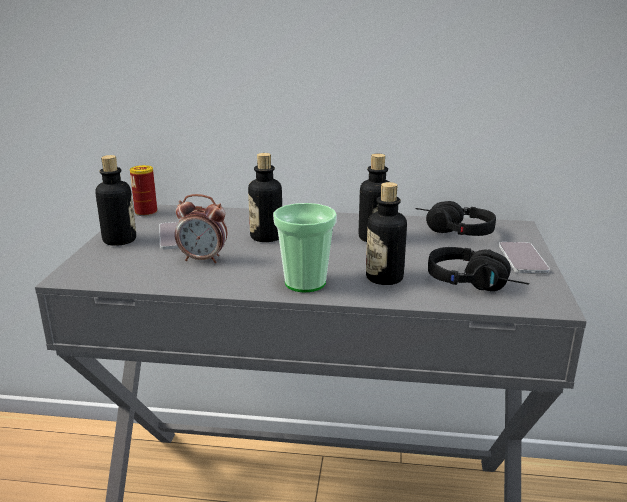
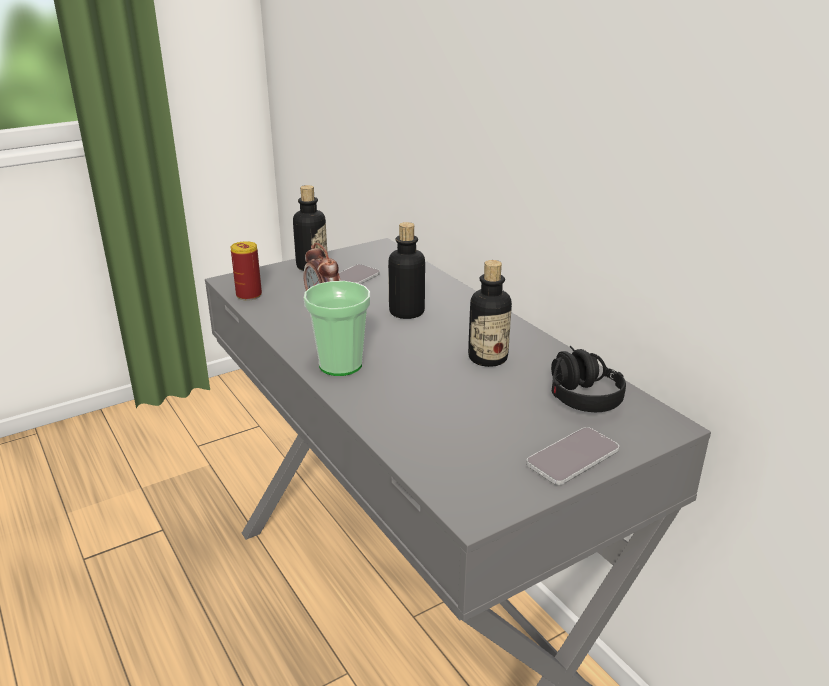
camera: 50 degrees right, 5 degrees up
can [130,165,157,216] -> can moved to [230,241,262,301]
bottle [366,182,407,285] -> none
black headphones [428,247,529,291] -> none

